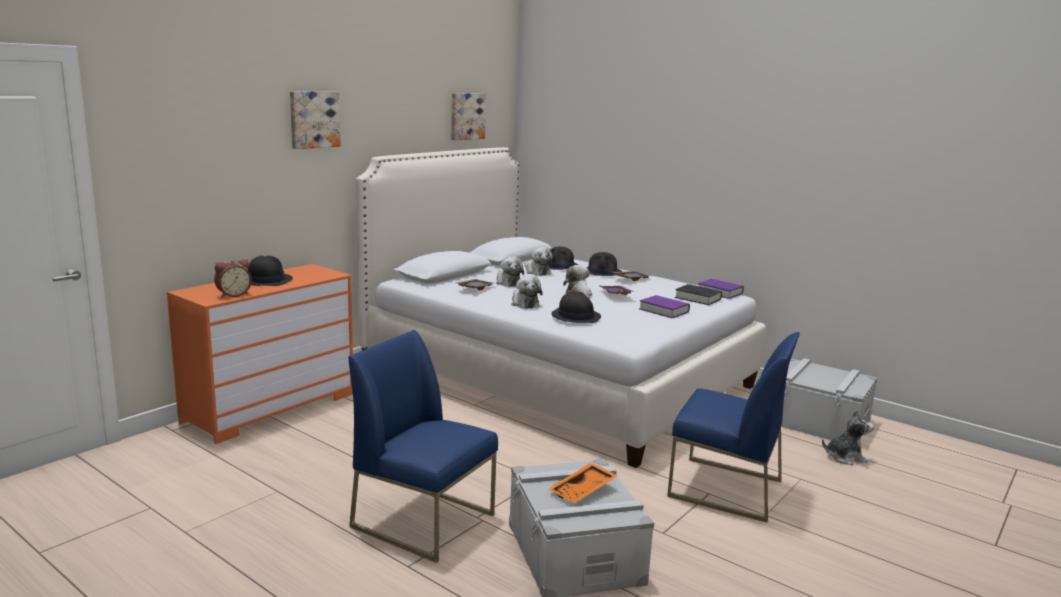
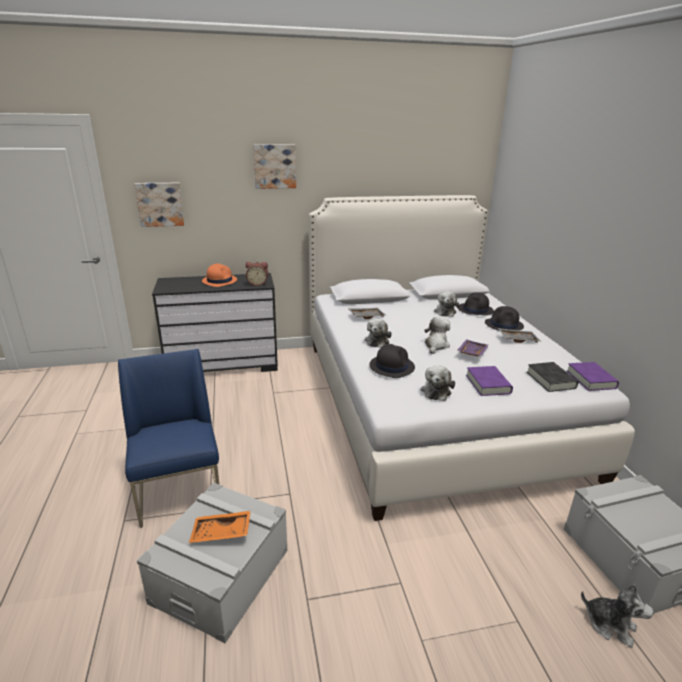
camera: 40 degrees right, 10 degrees up
orange dresser [167,264,353,444] -> black dresser [152,273,278,372]
alarm clock [214,259,252,297] -> alarm clock moved to [246,262,268,286]
black hat [248,256,293,286] -> orange hat [202,263,237,287]
picture [451,93,486,140] -> picture moved to [134,183,184,227]
plush toy [496,256,524,287] -> plush toy moved to [421,365,455,401]
blue chair [667,332,800,522] -> none

